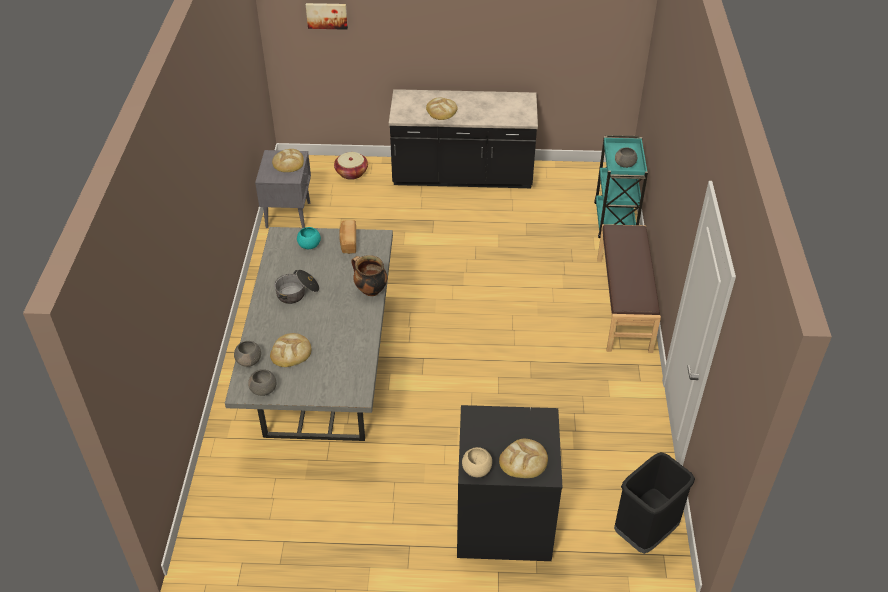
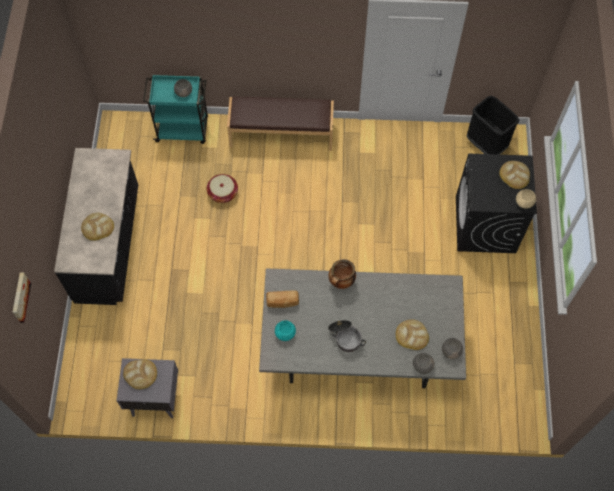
camera: 90 degrees left, 20 degrees up
basket [334,152,368,180] -> basket moved to [207,174,238,203]

